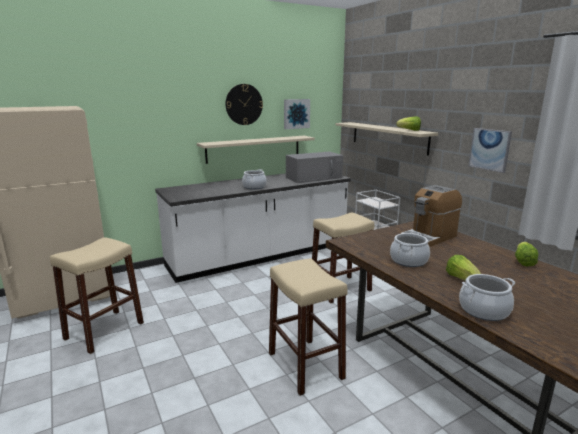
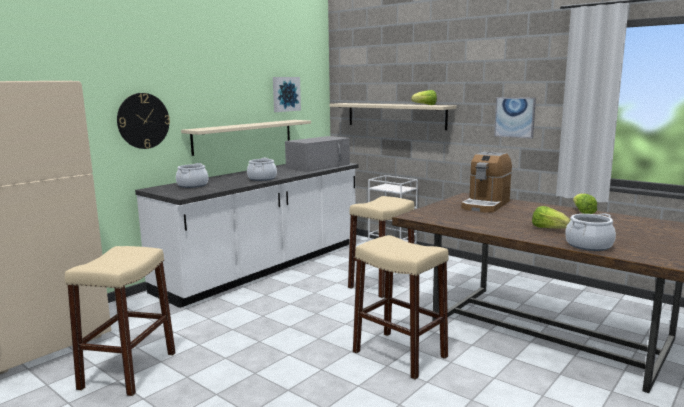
camera: 20 degrees left, 5 degrees down
wall clock [225,84,263,125] -> wall clock moved to [117,93,170,149]
cooking pot [390,231,430,267] -> cooking pot moved to [176,163,208,188]

